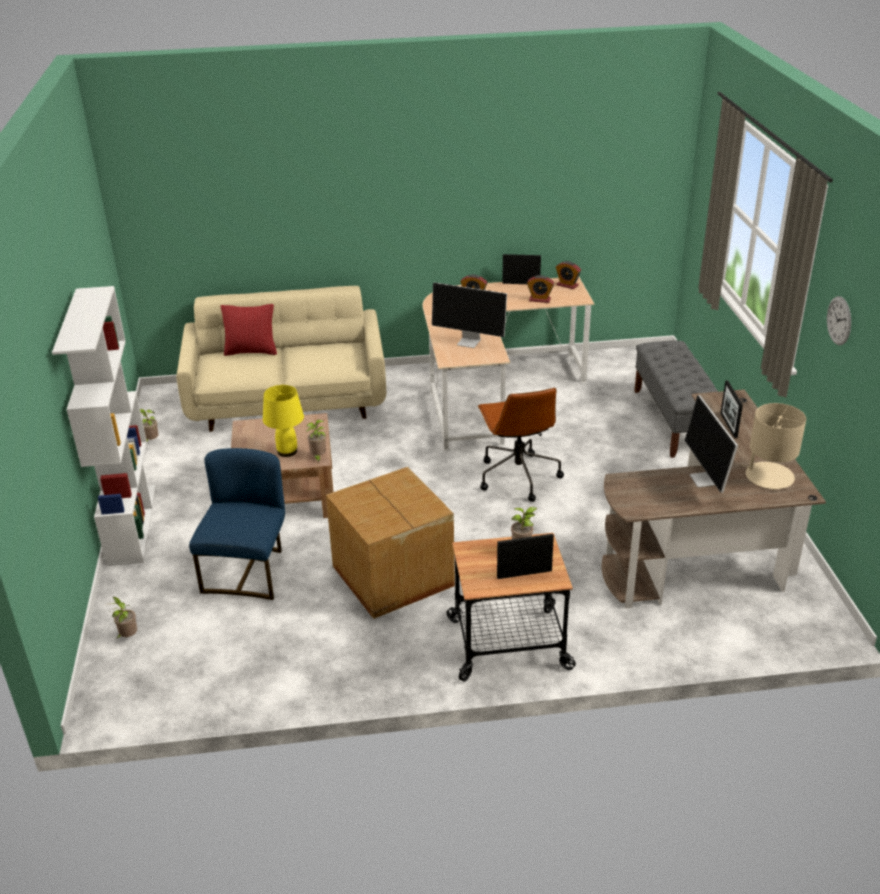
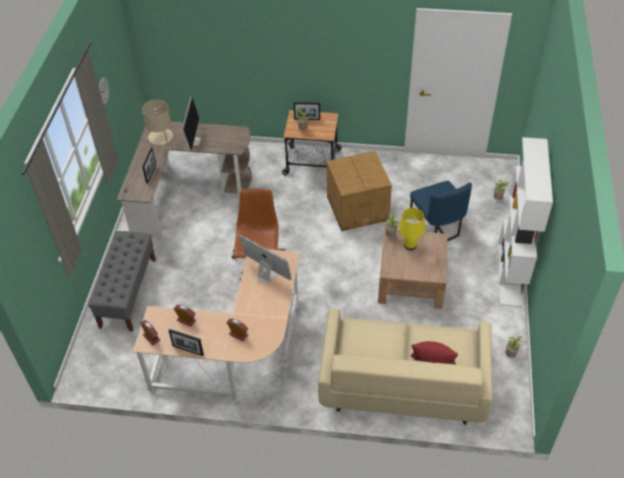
camera: 165 degrees left, 15 degrees up
blue chair [189,448,285,600] -> blue chair turned 45 degrees counterclockwise [410,181,472,241]

